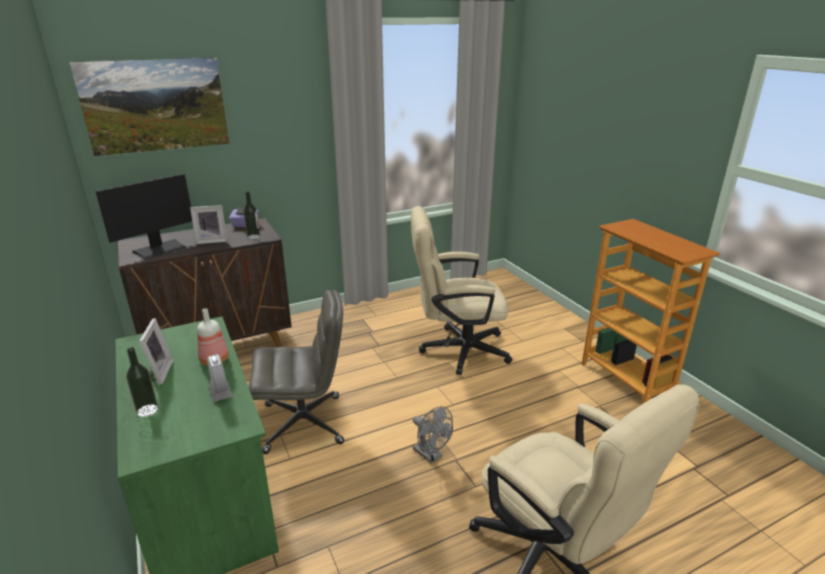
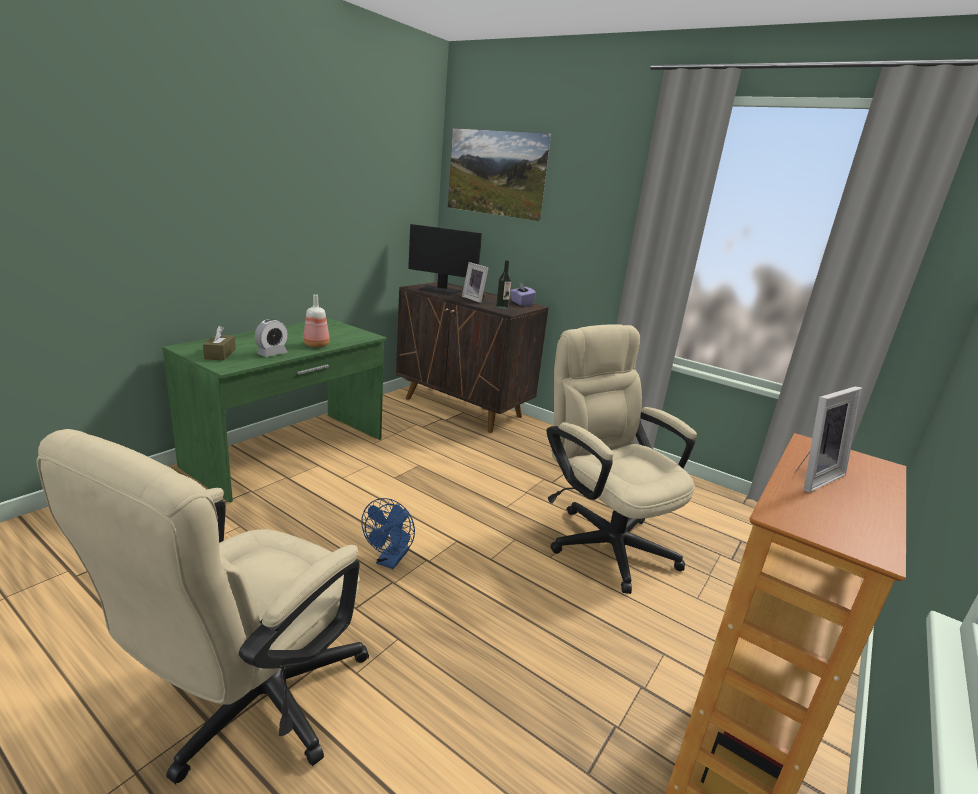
camera: 60 degrees right, 5 degrees down
bottle [126,347,158,417] -> none
picture frame [139,318,173,385] -> picture frame moved to [796,386,862,492]
grey office chair [249,290,344,454] -> none
grey fan [413,407,453,463] -> blue fan [361,498,415,569]
none -> brown tissue box [203,325,236,360]

